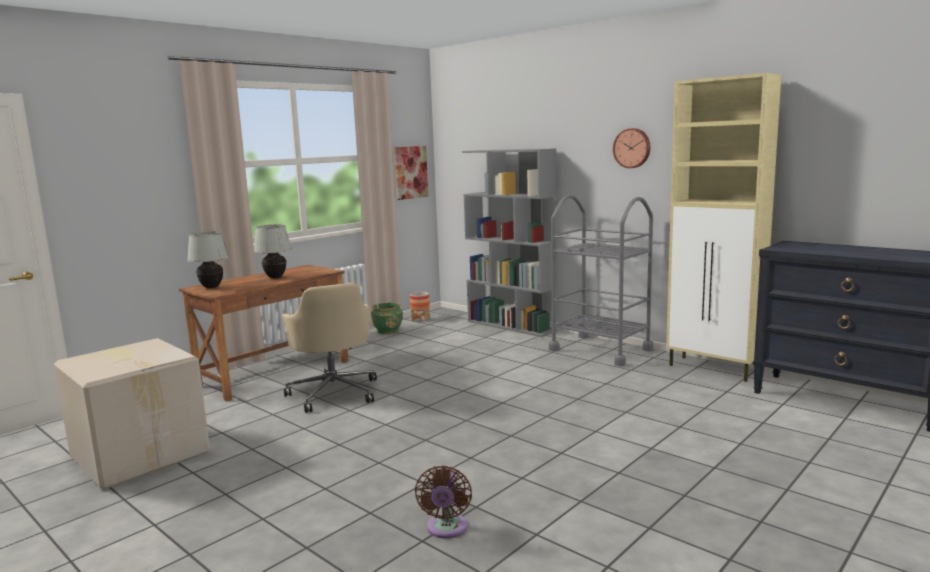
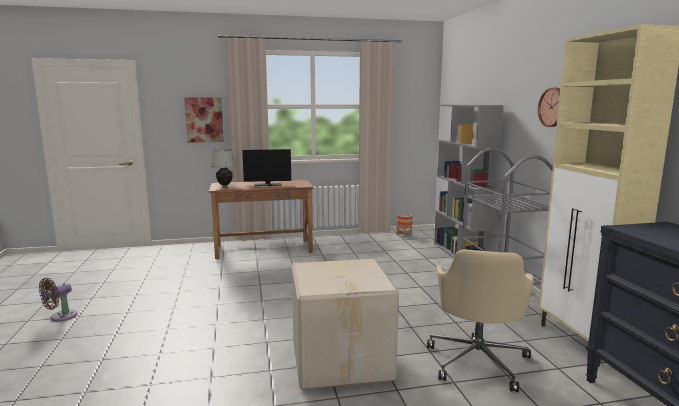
camera: 35 degrees right, 0 degrees up
cardboard box [54,338,210,490] -> cardboard box moved to [292,259,399,390]
white table lamp [254,224,292,278] -> monitor [242,149,291,186]
beige office chair [282,283,377,413] -> beige office chair moved to [427,249,534,392]
green planter [371,302,403,334] -> none
picture [394,146,428,200] -> picture moved to [184,97,224,143]
brown fan [415,465,472,539] -> brown fan moved to [39,278,78,322]

